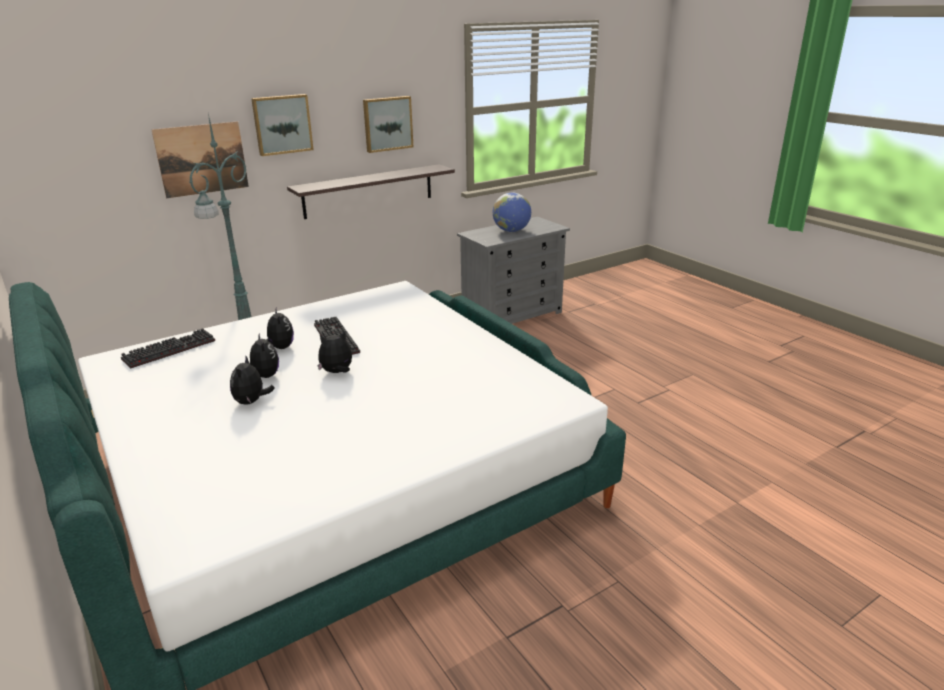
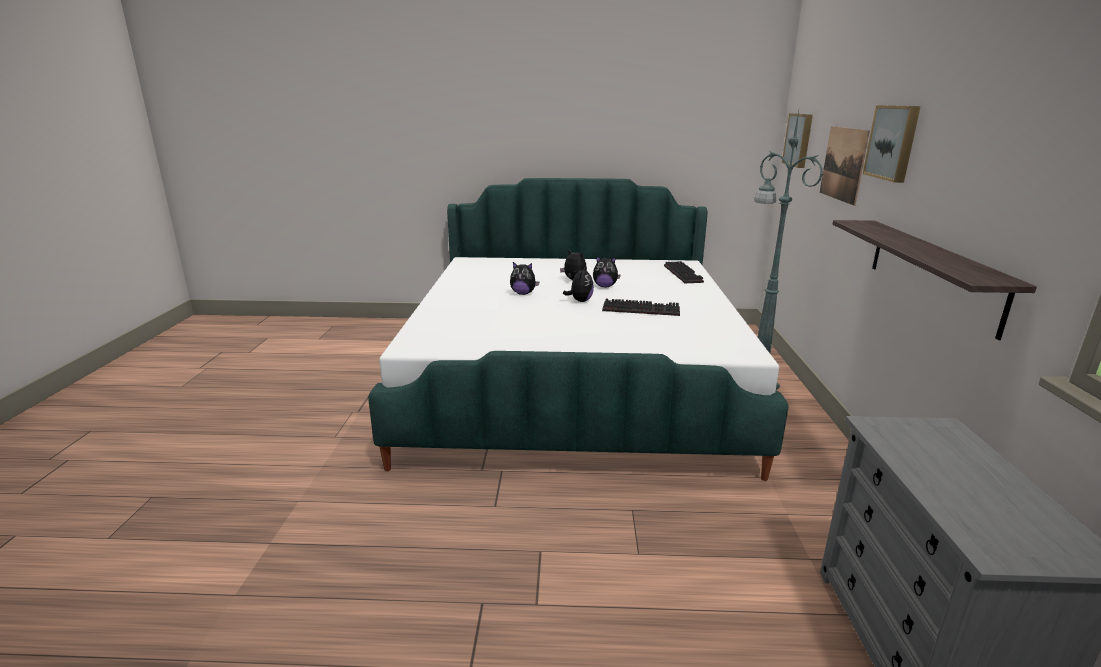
camera: 125 degrees right, 5 degrees down
plush toy [266,310,294,349] -> plush toy moved to [510,262,540,295]
picture [363,96,413,153] -> picture moved to [782,114,813,168]
globe [493,193,531,232] -> none

